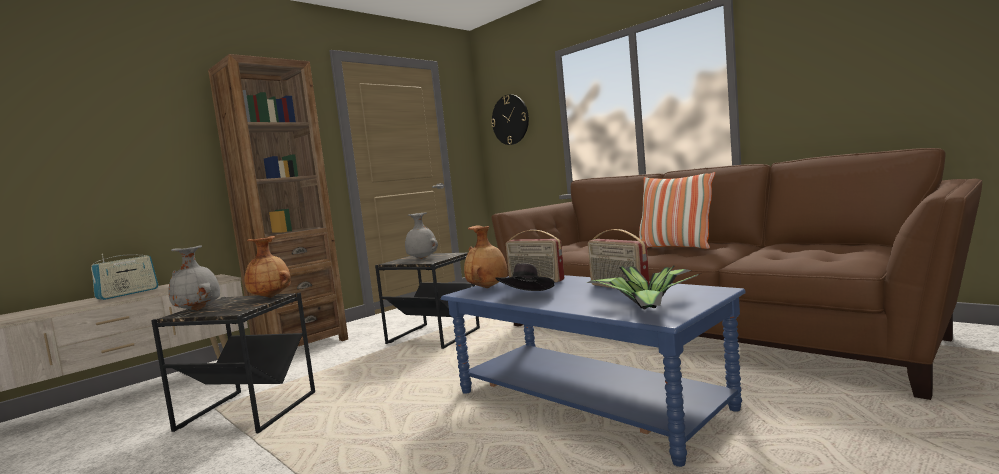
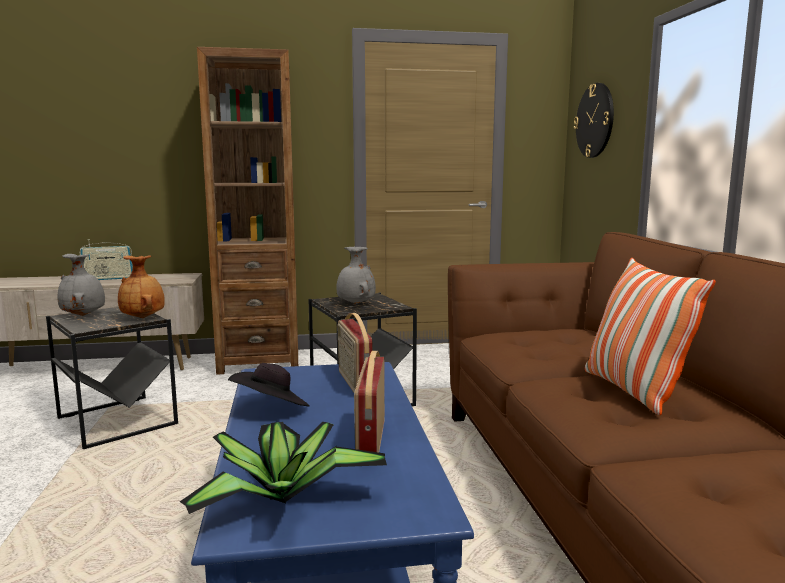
camera: 35 degrees right, 5 degrees up
brown vase [464,225,508,288] -> none

